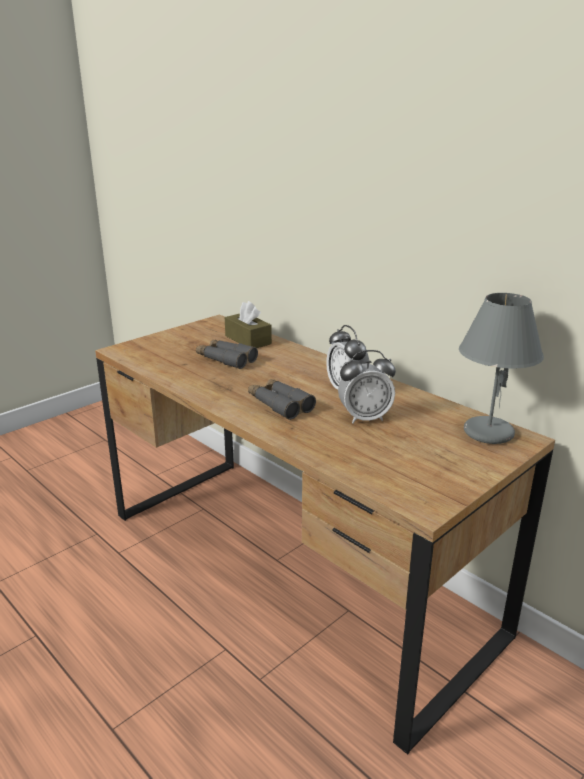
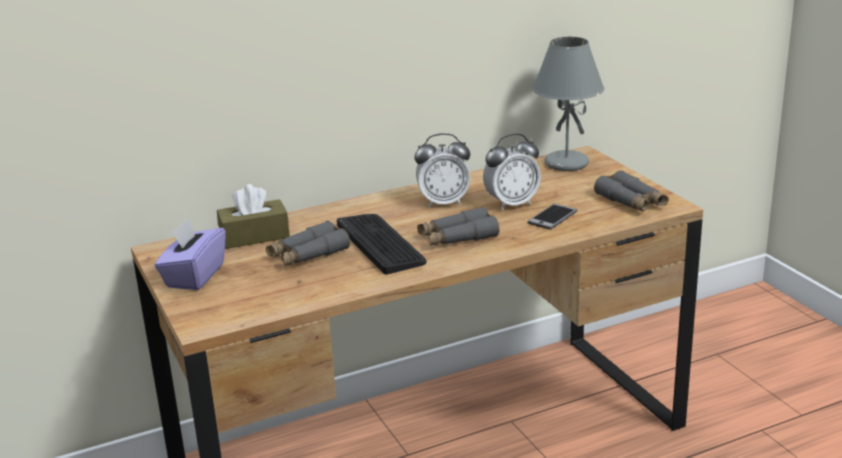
camera: 70 degrees left, 0 degrees up
alarm clock [338,350,396,424] -> alarm clock turned 60 degrees clockwise [483,134,541,210]
none -> purple tissue box [155,218,226,290]
none -> keyboard [337,214,427,275]
none -> phone [527,203,577,230]
none -> grey binoculars [594,170,669,212]

